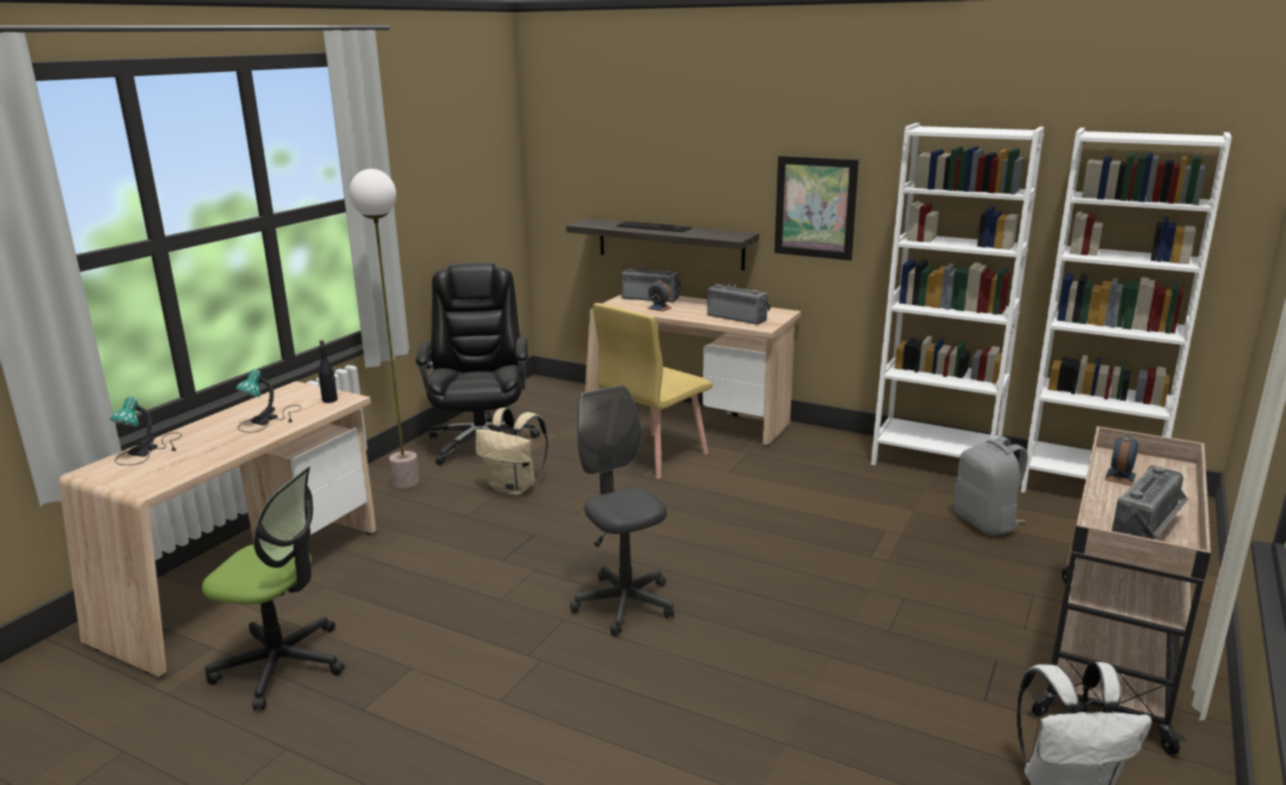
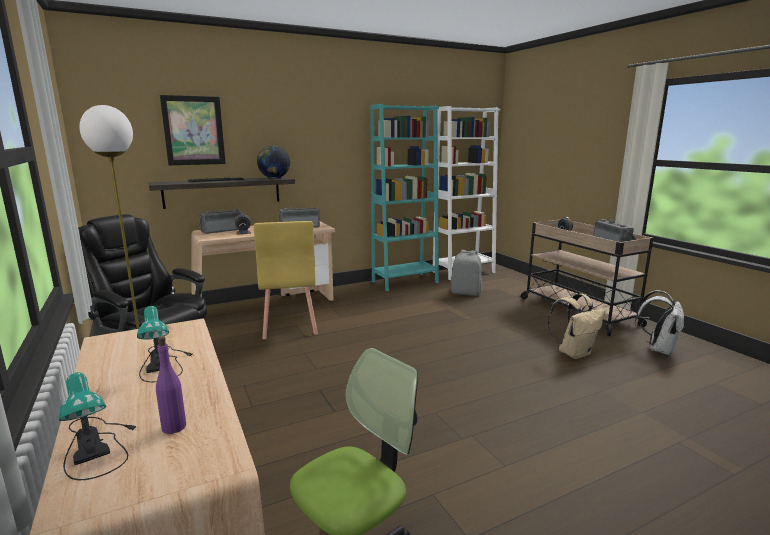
camera: 55 degrees left, 5 degrees down
black bottle [318,340,338,403] -> none
beige backpack [475,408,548,496] -> beige backpack moved to [548,294,605,359]
grey office chair [570,385,674,637] -> none
picture [774,156,859,260] -> picture moved to [160,95,226,165]
white bookcase [871,123,1044,465] -> turquoise bookcase [370,104,439,291]
none -> purple bottle [156,336,186,434]
none -> globe [257,145,290,178]

